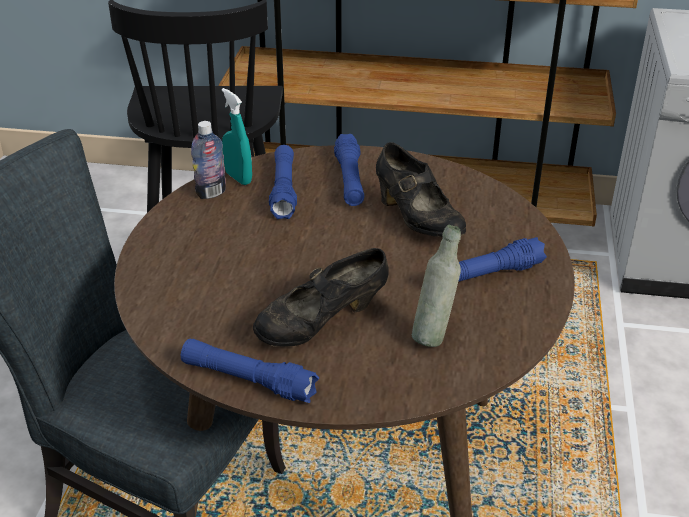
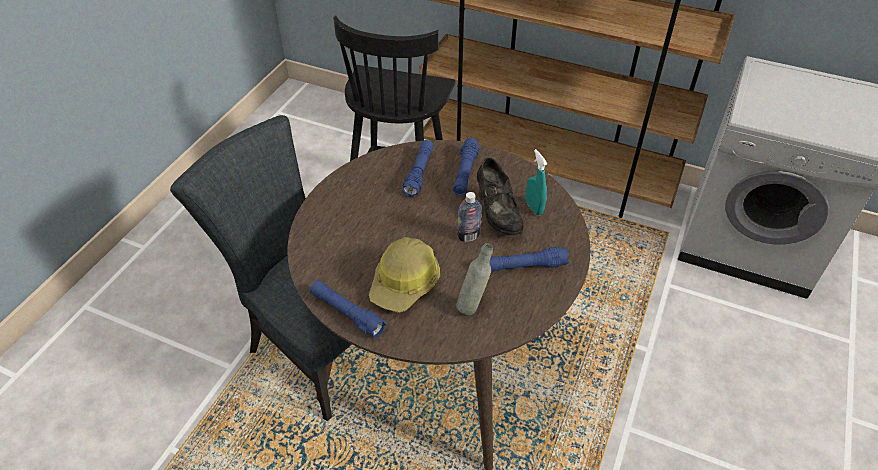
camera: 15 degrees right, 10 degrees up
bottle [191,121,226,199] -> bottle moved to [457,192,482,242]
turquoise spray bottle [222,88,252,185] -> turquoise spray bottle moved to [526,149,547,215]
black shoe [253,248,389,347] -> hard hat [369,237,440,313]

